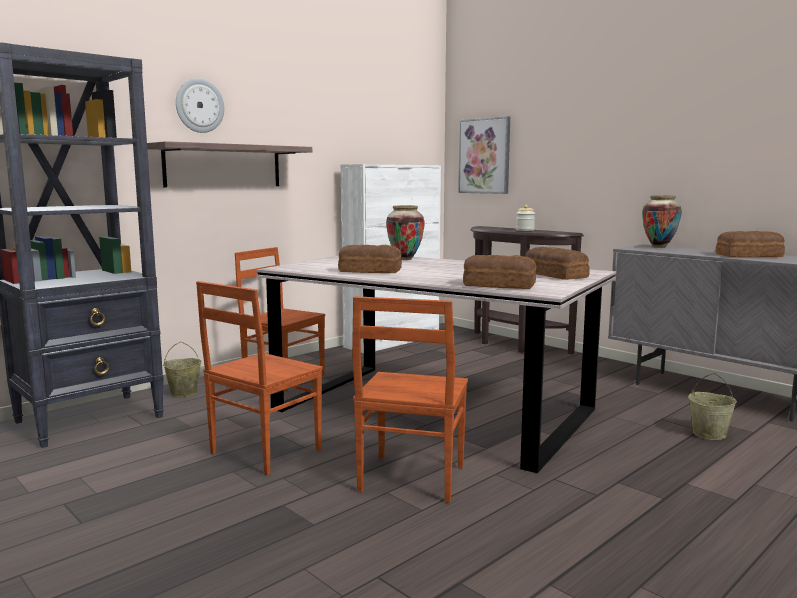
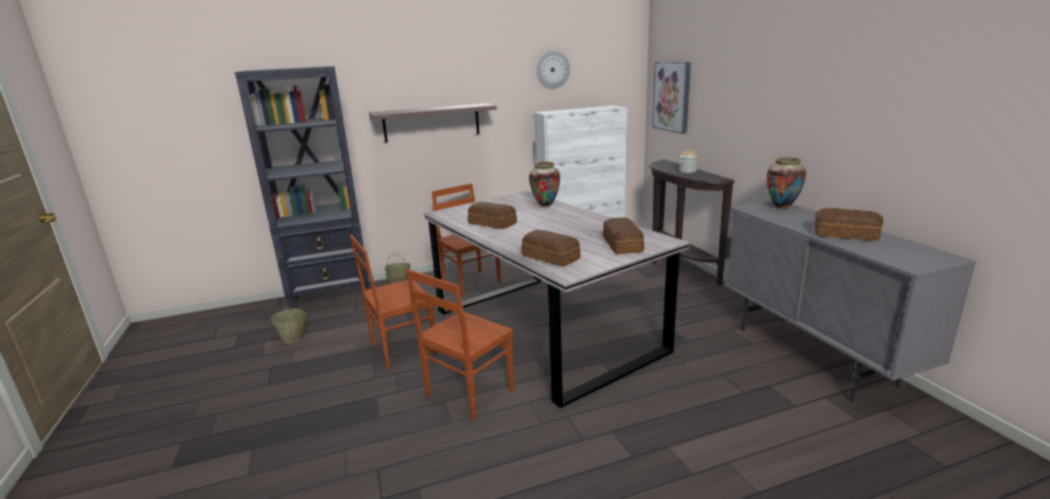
camera: 25 degrees right, 10 degrees up
wall clock [176,78,224,133] -> wall clock moved to [536,51,570,89]
beige bucket [688,373,737,440] -> beige bucket moved to [271,299,306,344]

